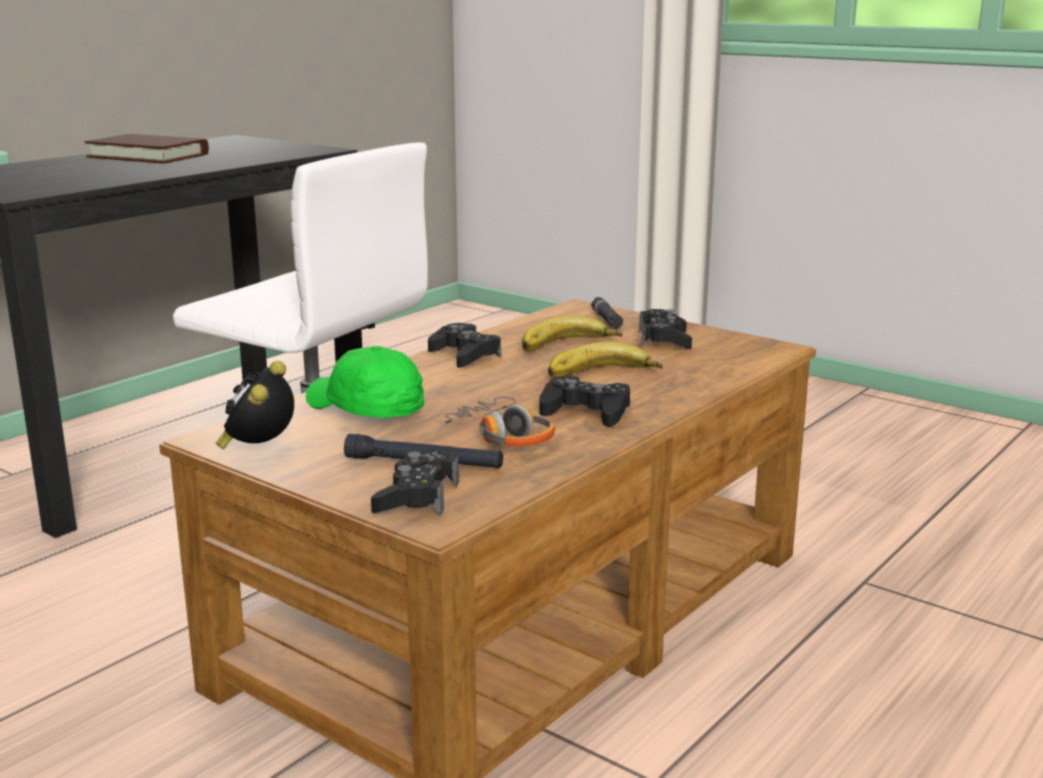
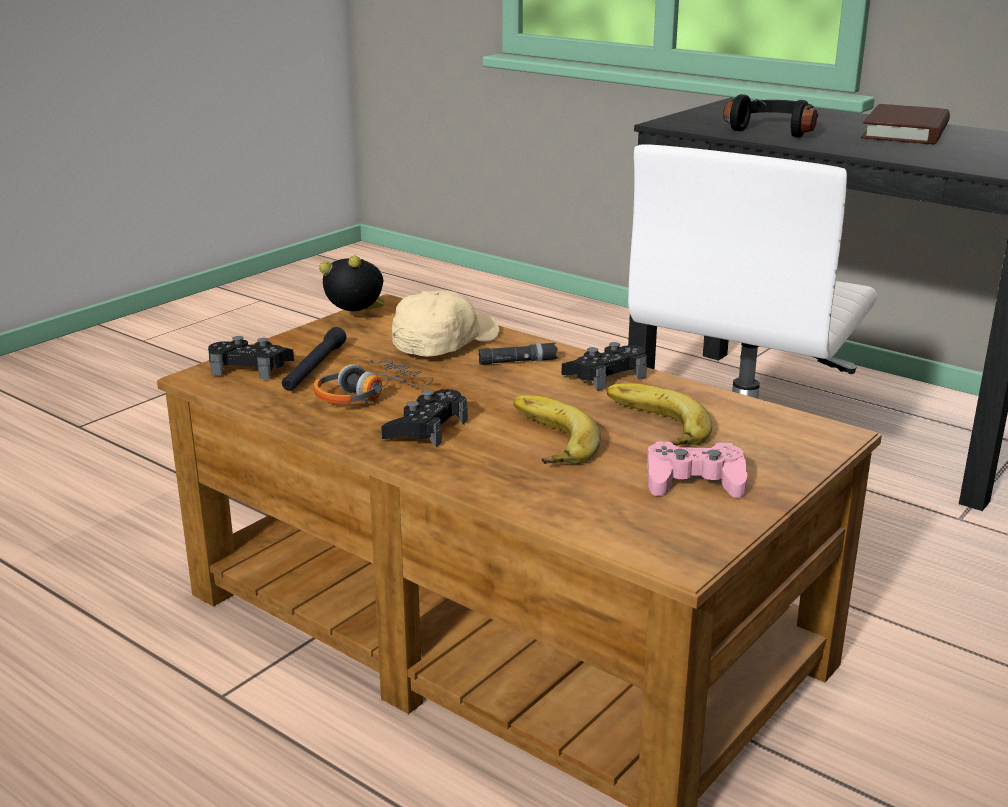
camera: 90 degrees right, 5 degrees up
green cap [306,346,424,418] -> beige cap [392,290,499,357]
black flashlight [591,297,623,329] -> black flashlight moved to [478,343,558,365]
black game controller [639,309,692,349] -> pink game controller [647,441,747,498]
none -> black headphones [723,94,818,138]

